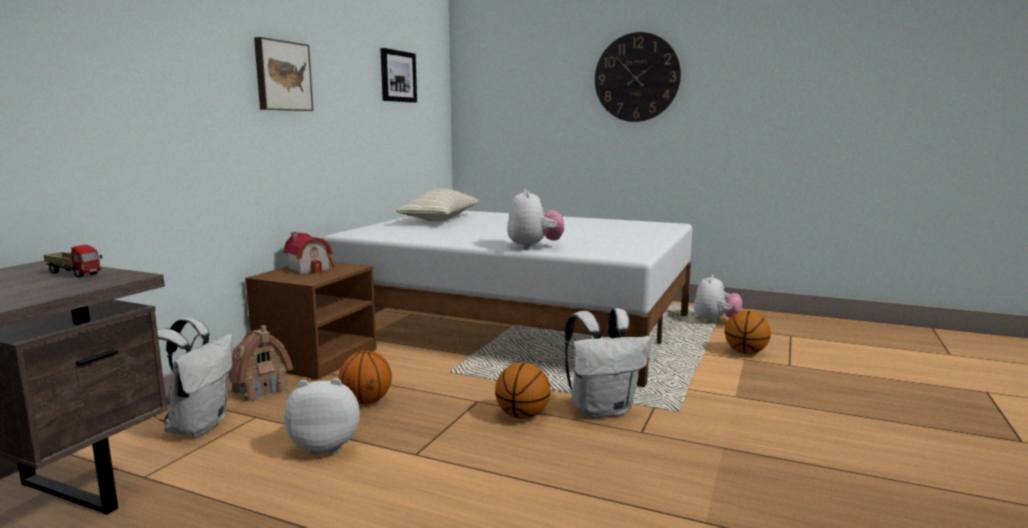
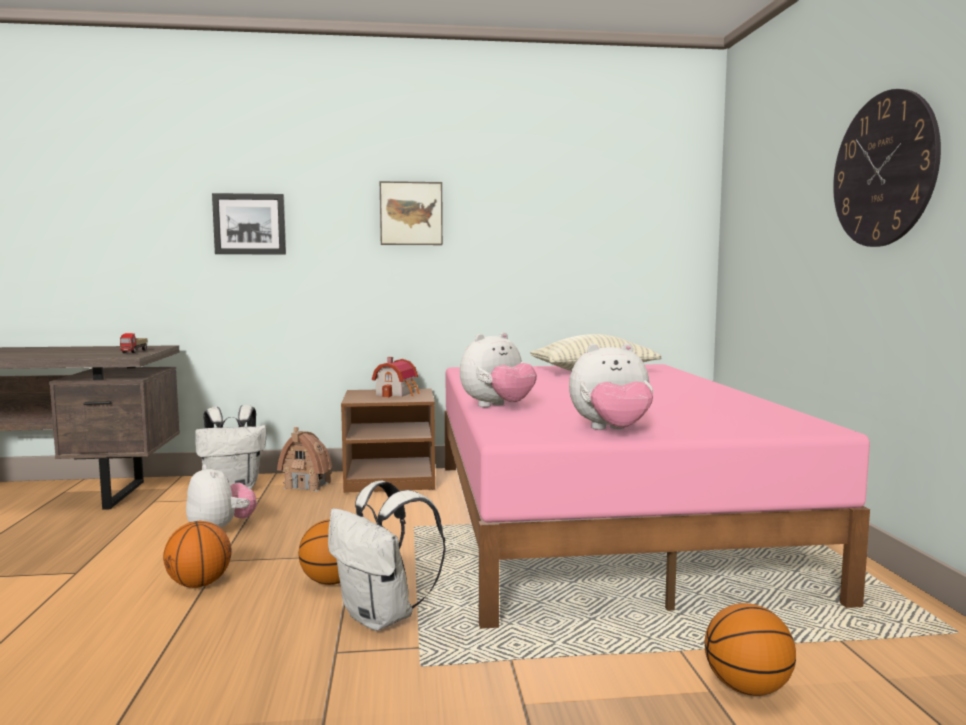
camera: 60 degrees right, 5 degrees down
white bed [323,211,692,387] -> pink bed [445,364,870,629]
basketball [339,351,392,404] -> basketball moved to [163,521,232,588]
picture [380,48,417,103] -> picture moved to [212,193,286,254]
plush toy [694,274,742,323] -> plush toy moved to [569,343,653,430]

